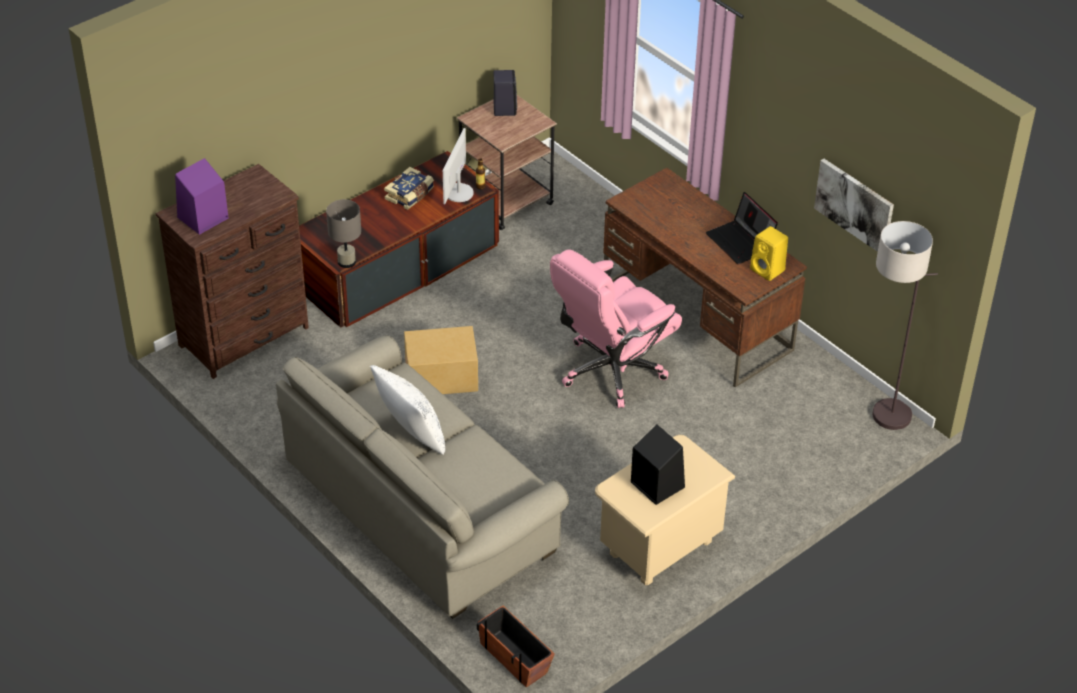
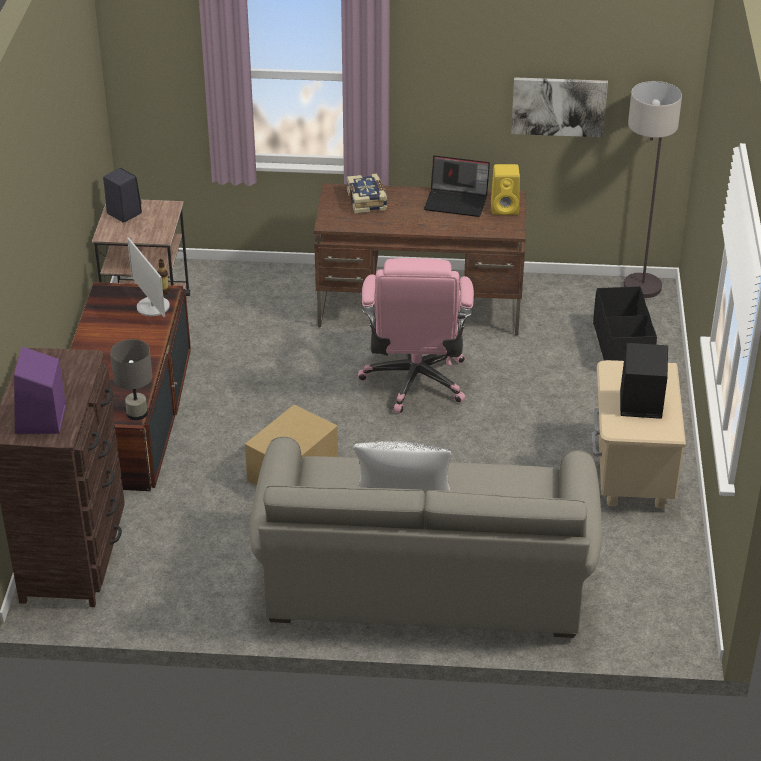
camera: 45 degrees left, 5 degrees down
book [384,167,434,210] -> book moved to [347,173,387,214]
planter [477,606,555,687] -> none
none -> black storage box [593,286,657,361]

